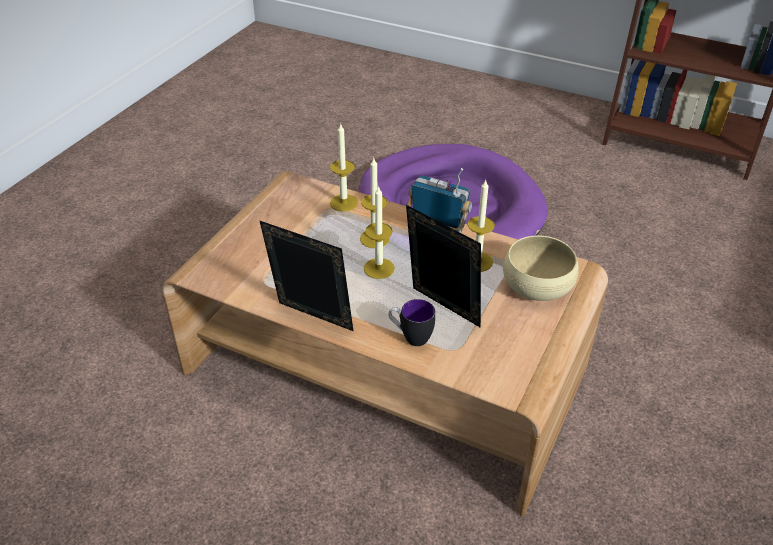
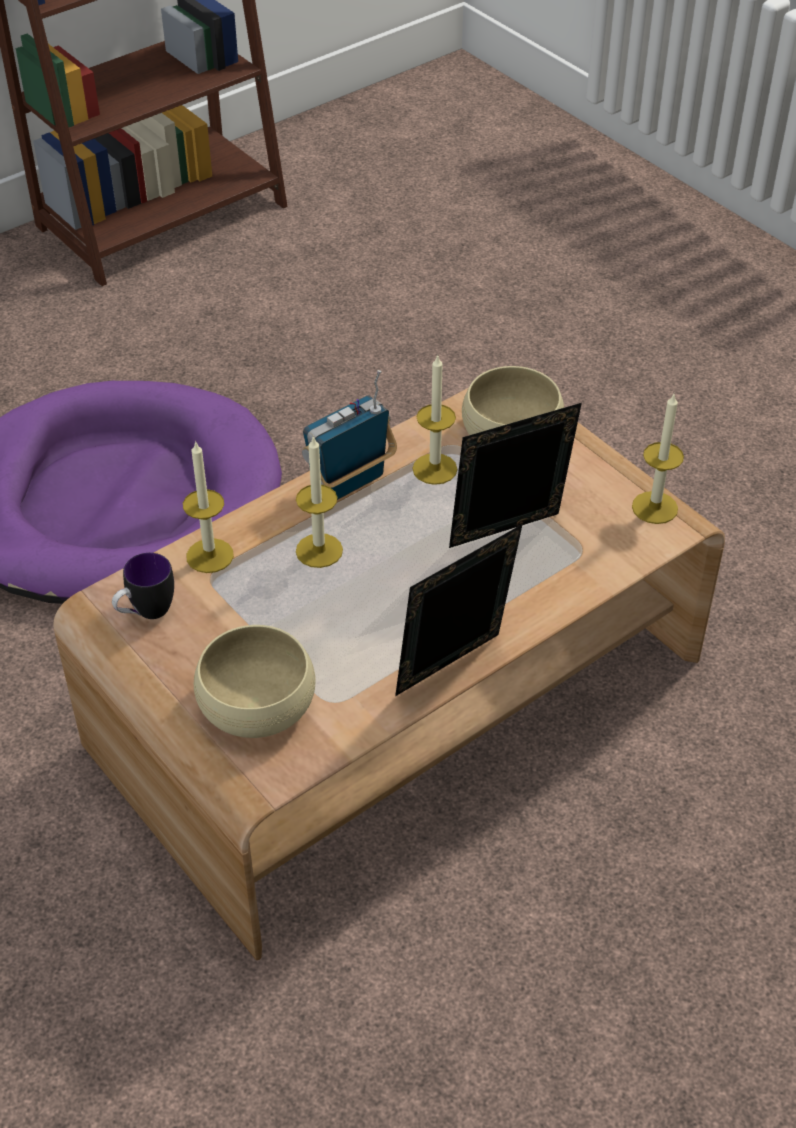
camera: 65 degrees left, 5 degrees up
candle [364,185,395,279] -> candle moved to [632,394,684,524]
mug [389,299,435,346] -> mug moved to [112,553,174,619]
none -> beige bowl [194,625,316,738]

